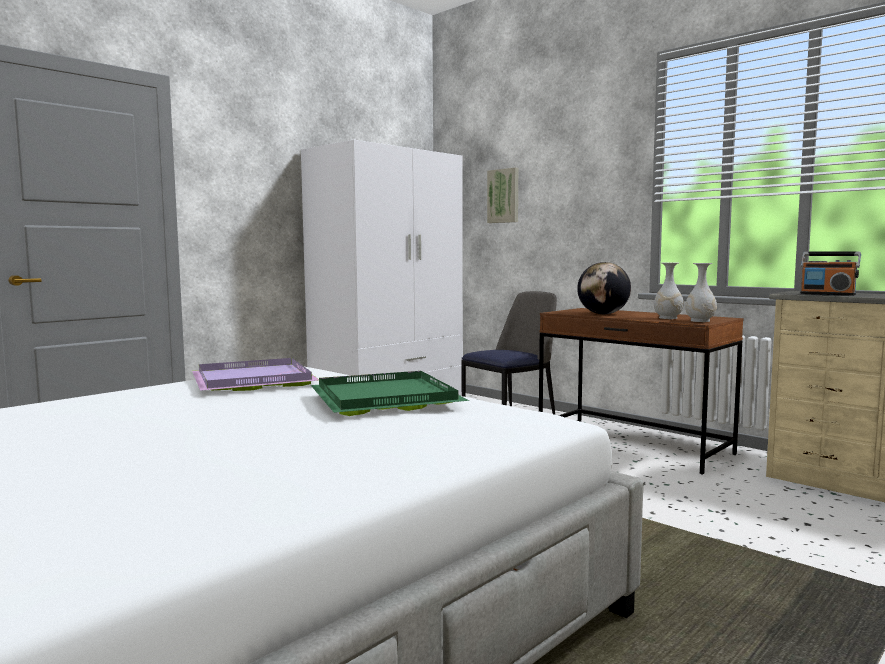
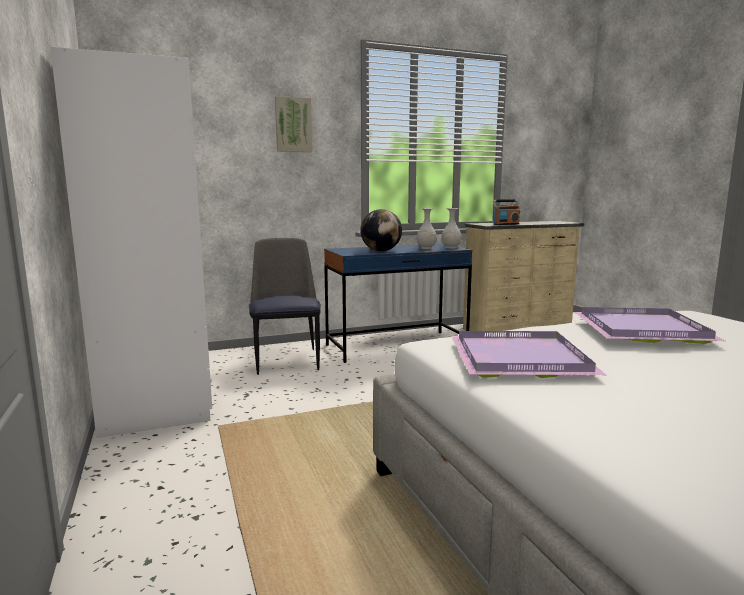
camera: 65 degrees left, 5 degrees up
green tray [311,371,469,416] -> purple tray [575,307,725,344]
picture [487,168,518,223] -> picture moved to [275,96,312,152]
brown desk [539,308,744,475] -> blue desk [324,244,473,363]

